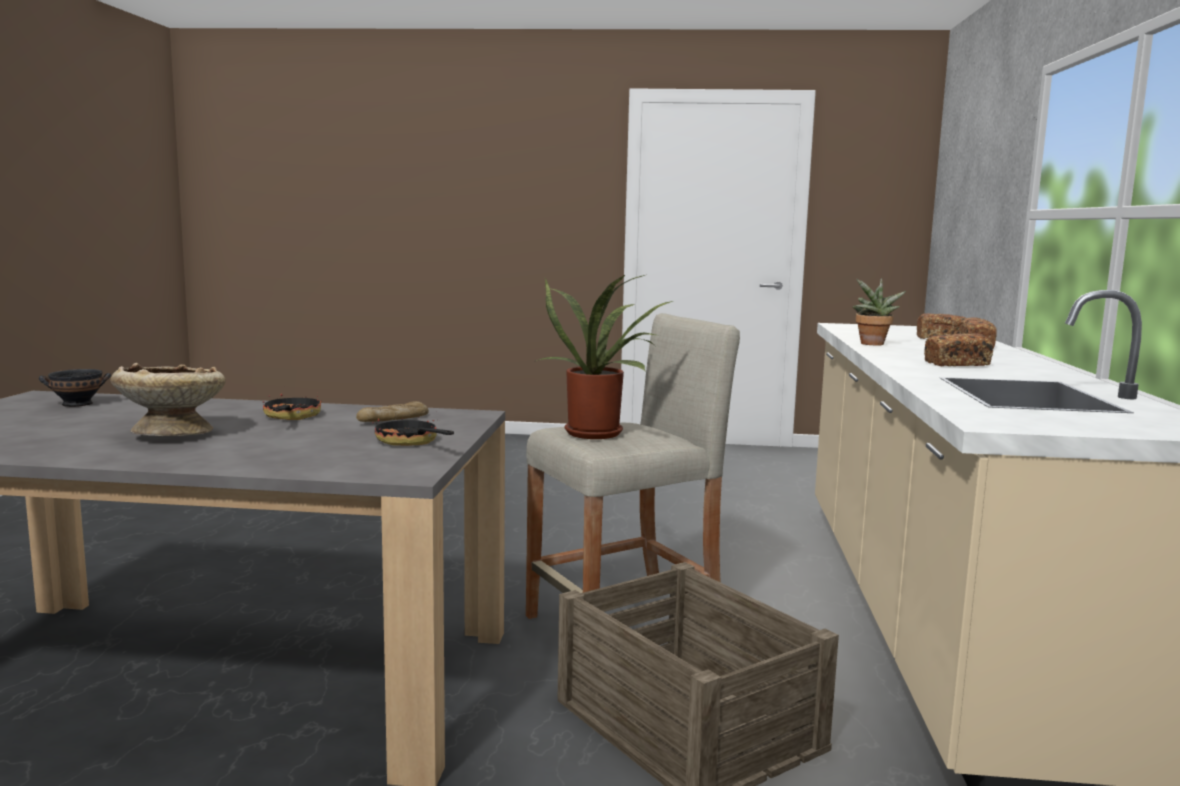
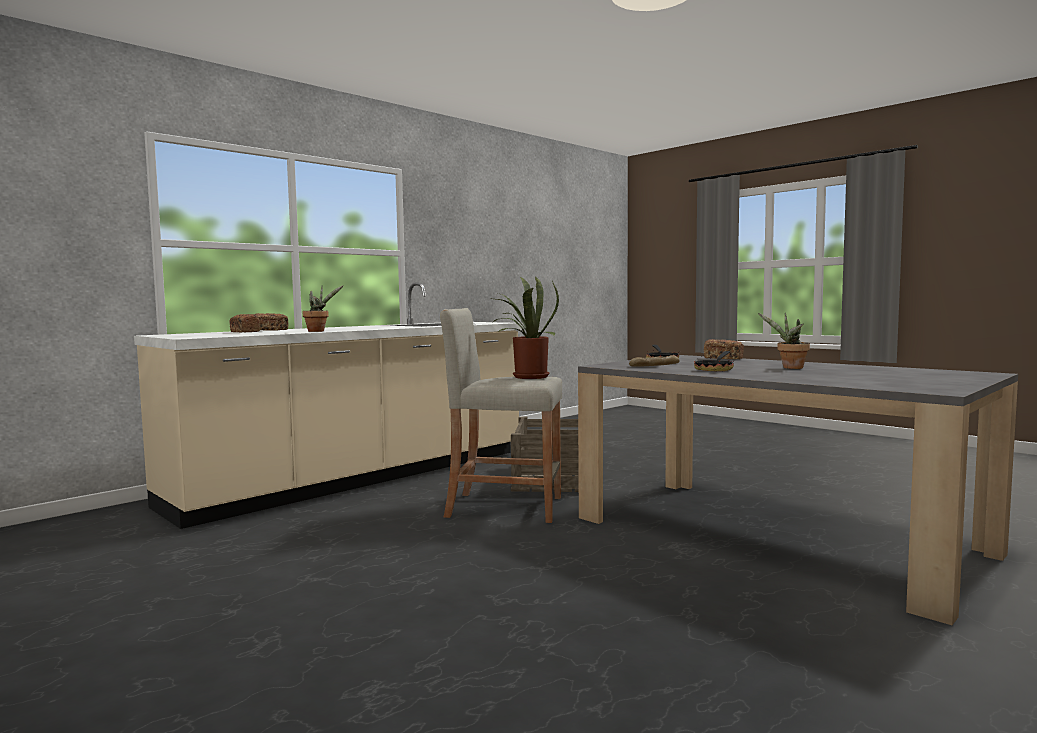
camera: 140 degrees left, 5 degrees down
black bowl [39,369,111,407] -> none
beige bowl [110,363,225,436] -> potted plant [758,313,810,369]
bread [924,333,994,366] -> bread moved to [704,339,744,359]

